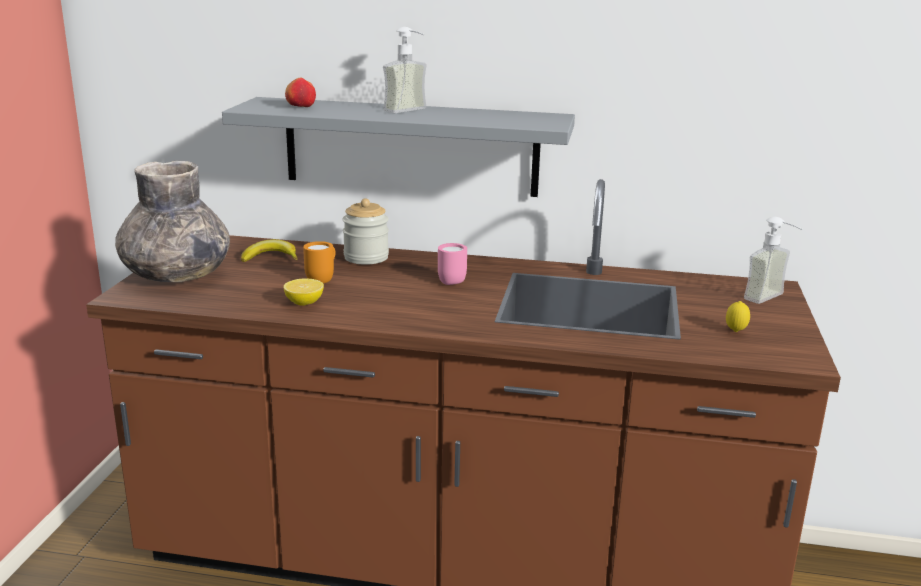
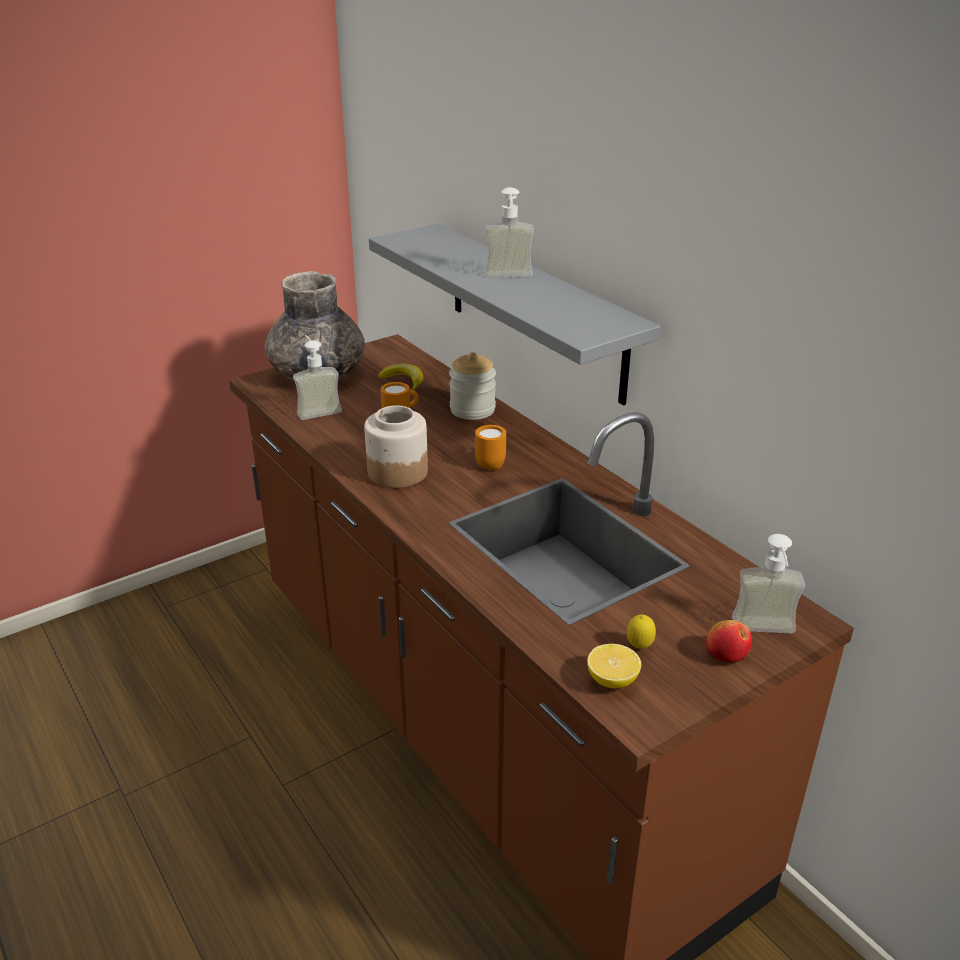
camera: 45 degrees right, 10 degrees up
lemon [284,279,324,306] -> lemon moved to [587,644,641,688]
apple [285,78,316,107] -> apple moved to [706,620,752,662]
pink mug [438,243,467,285] -> orange mug [475,425,506,470]
none -> soap dispenser [293,335,342,420]
none -> jar [364,405,428,488]

